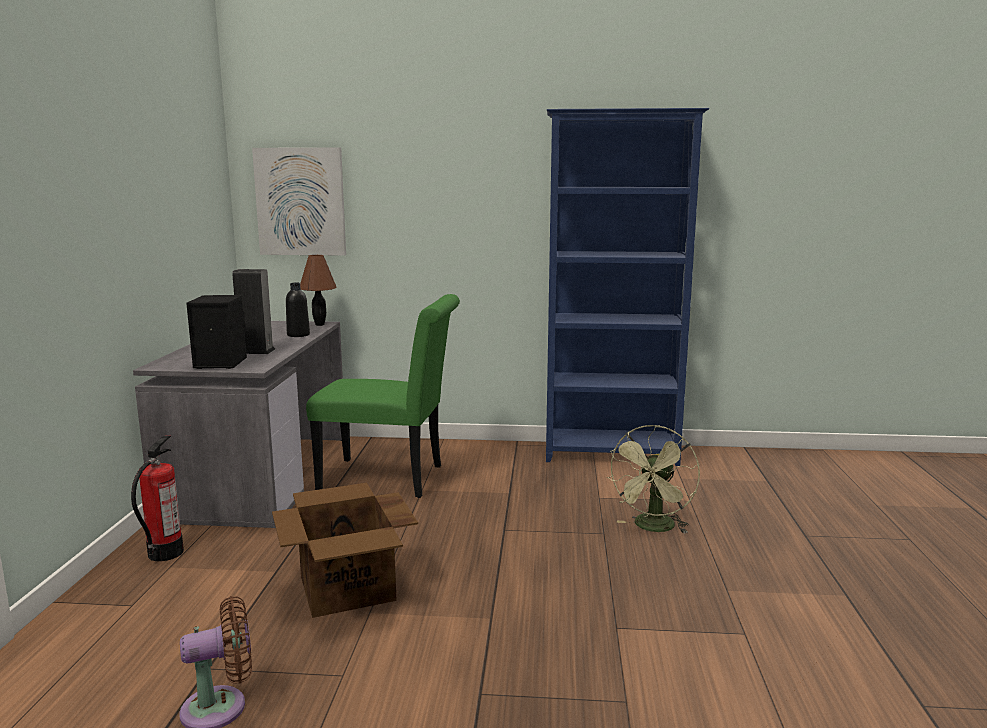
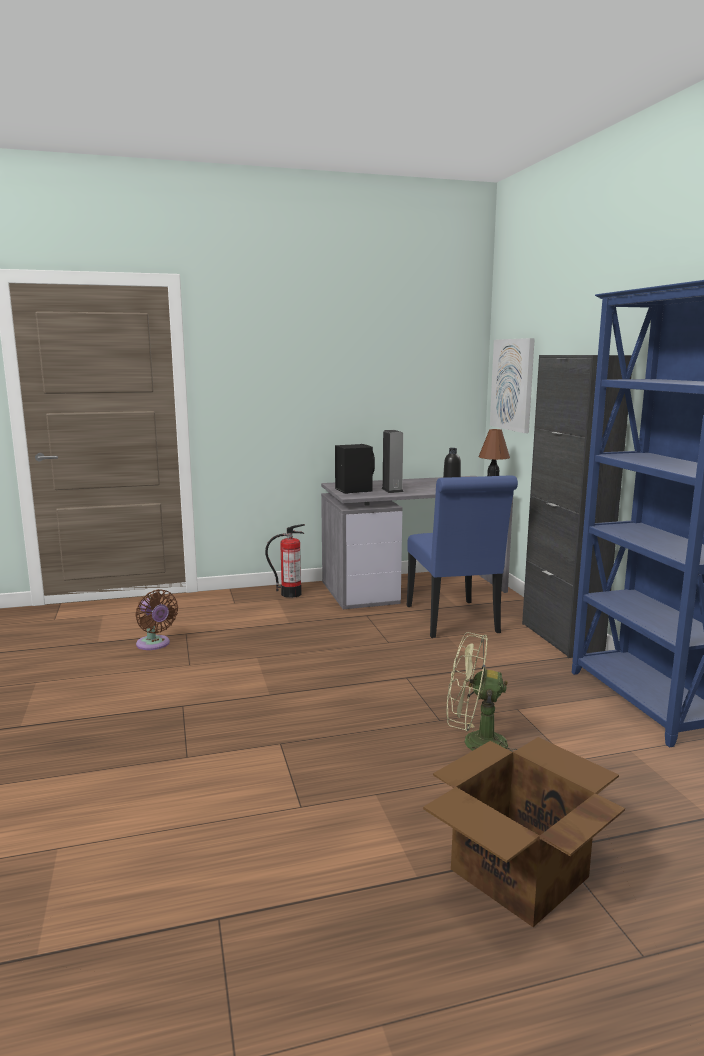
camera: 70 degrees right, 0 degrees up
cardboard box [272,483,418,618] -> cardboard box moved to [423,737,625,927]
green chair [306,294,460,498] -> blue chair [406,475,518,638]
none -> black cabinet [522,355,632,658]

